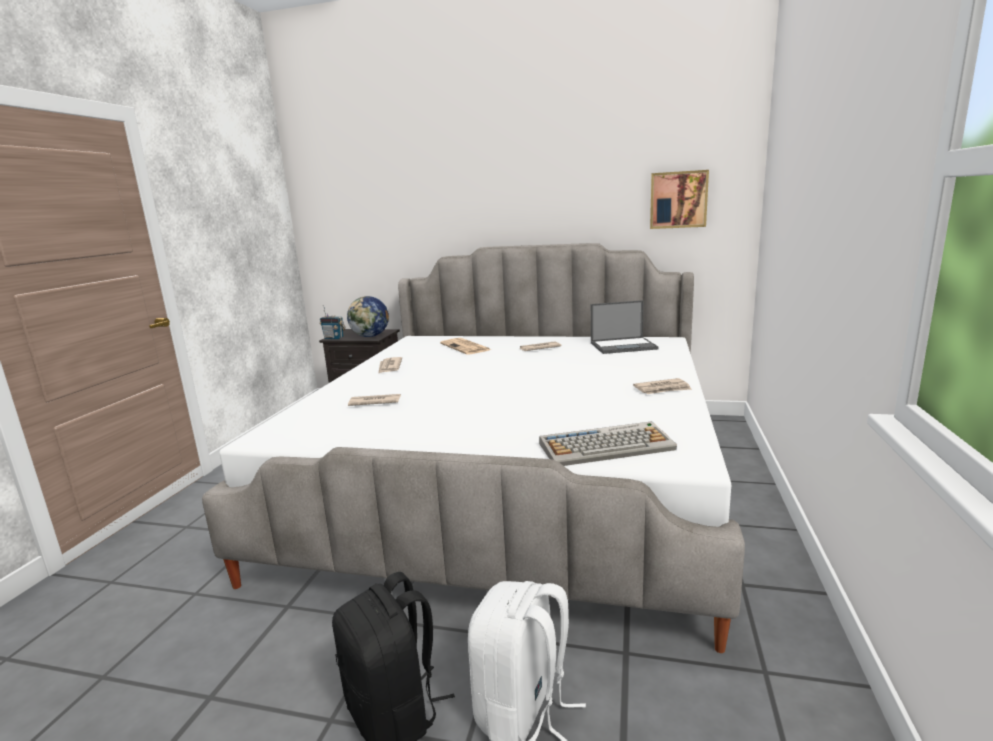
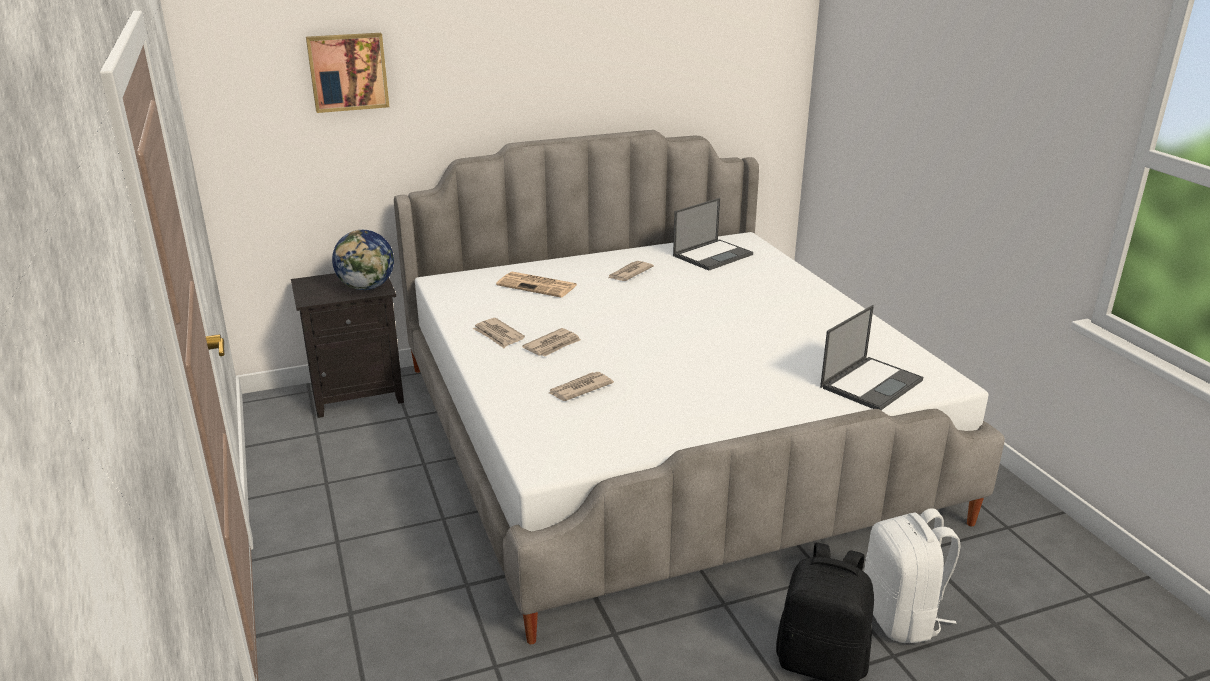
camera: 35 degrees left, 10 degrees up
radio [320,305,346,339] -> none
keyboard [539,421,677,466] -> laptop [820,305,923,410]
newspaper [633,378,692,394] -> newspaper moved to [522,328,581,357]
picture [650,170,709,229] -> picture moved to [306,33,389,113]

